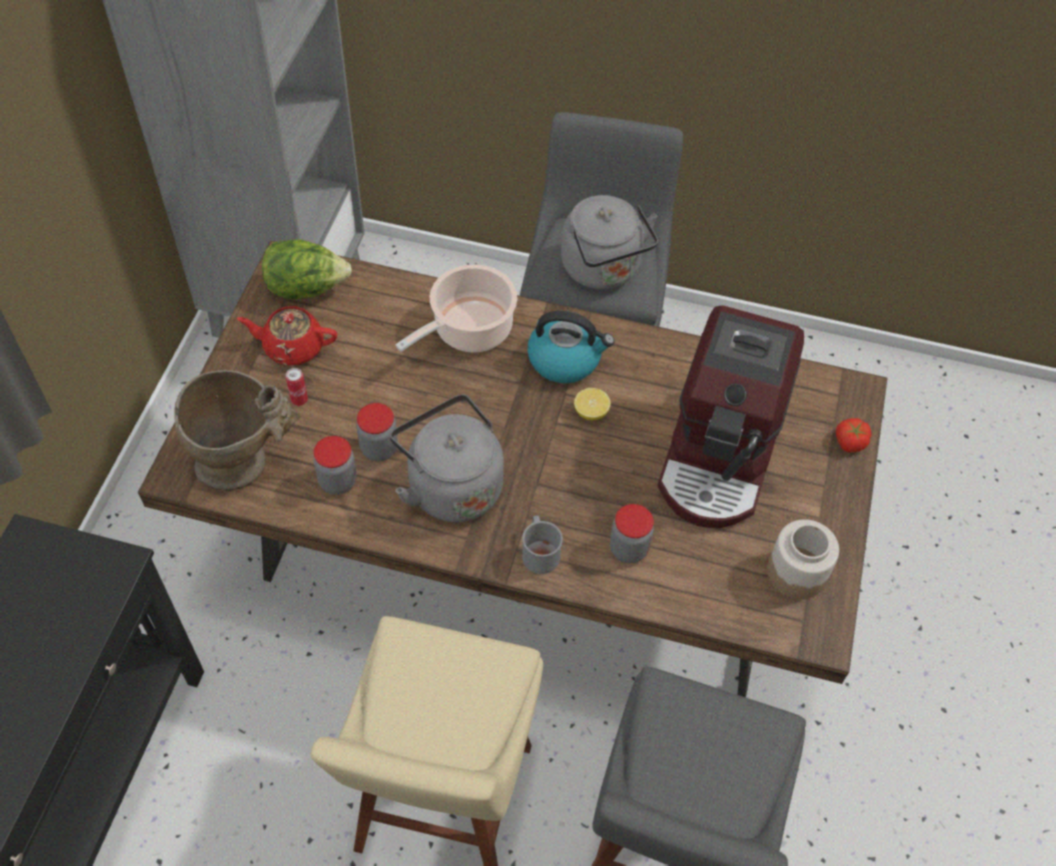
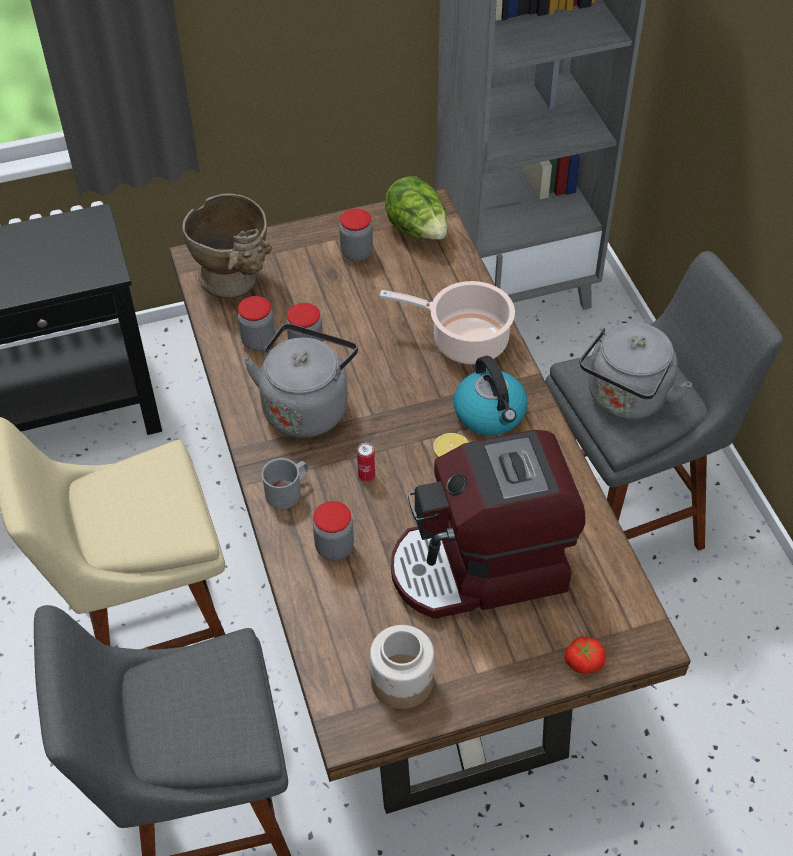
camera: 60 degrees right, 5 degrees down
red teapot [237,306,337,365] -> jar [339,208,373,262]
can [286,368,308,406] -> can moved to [357,443,375,482]

